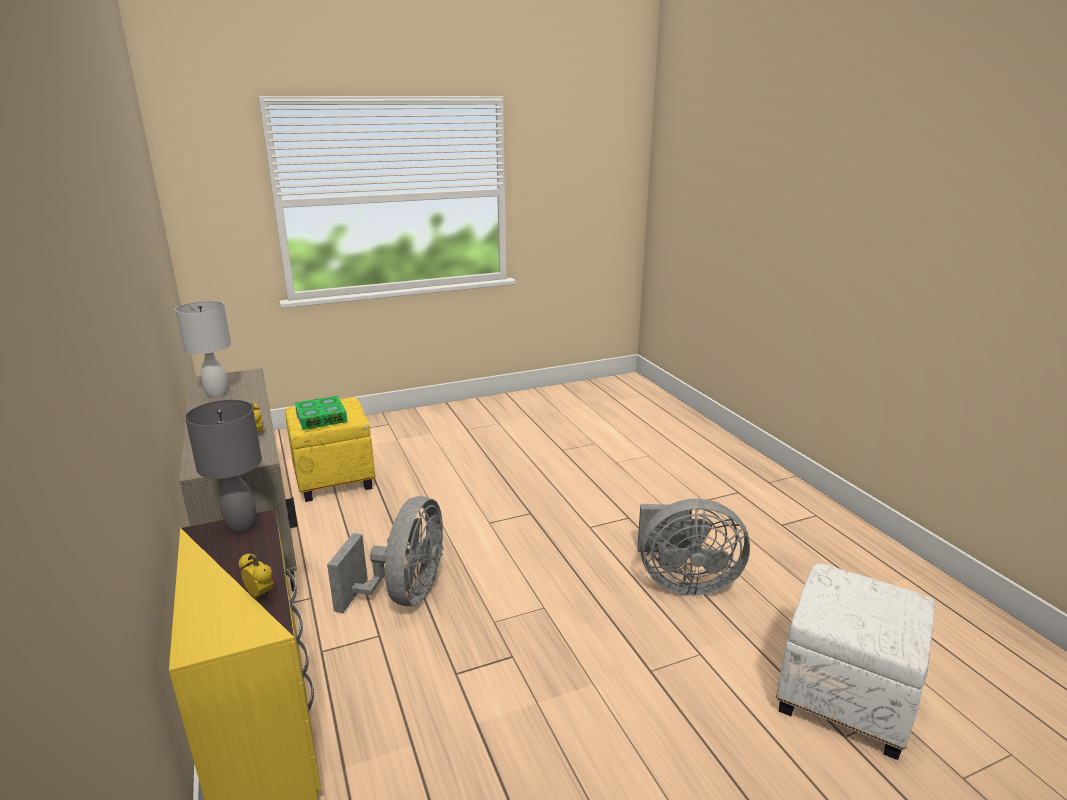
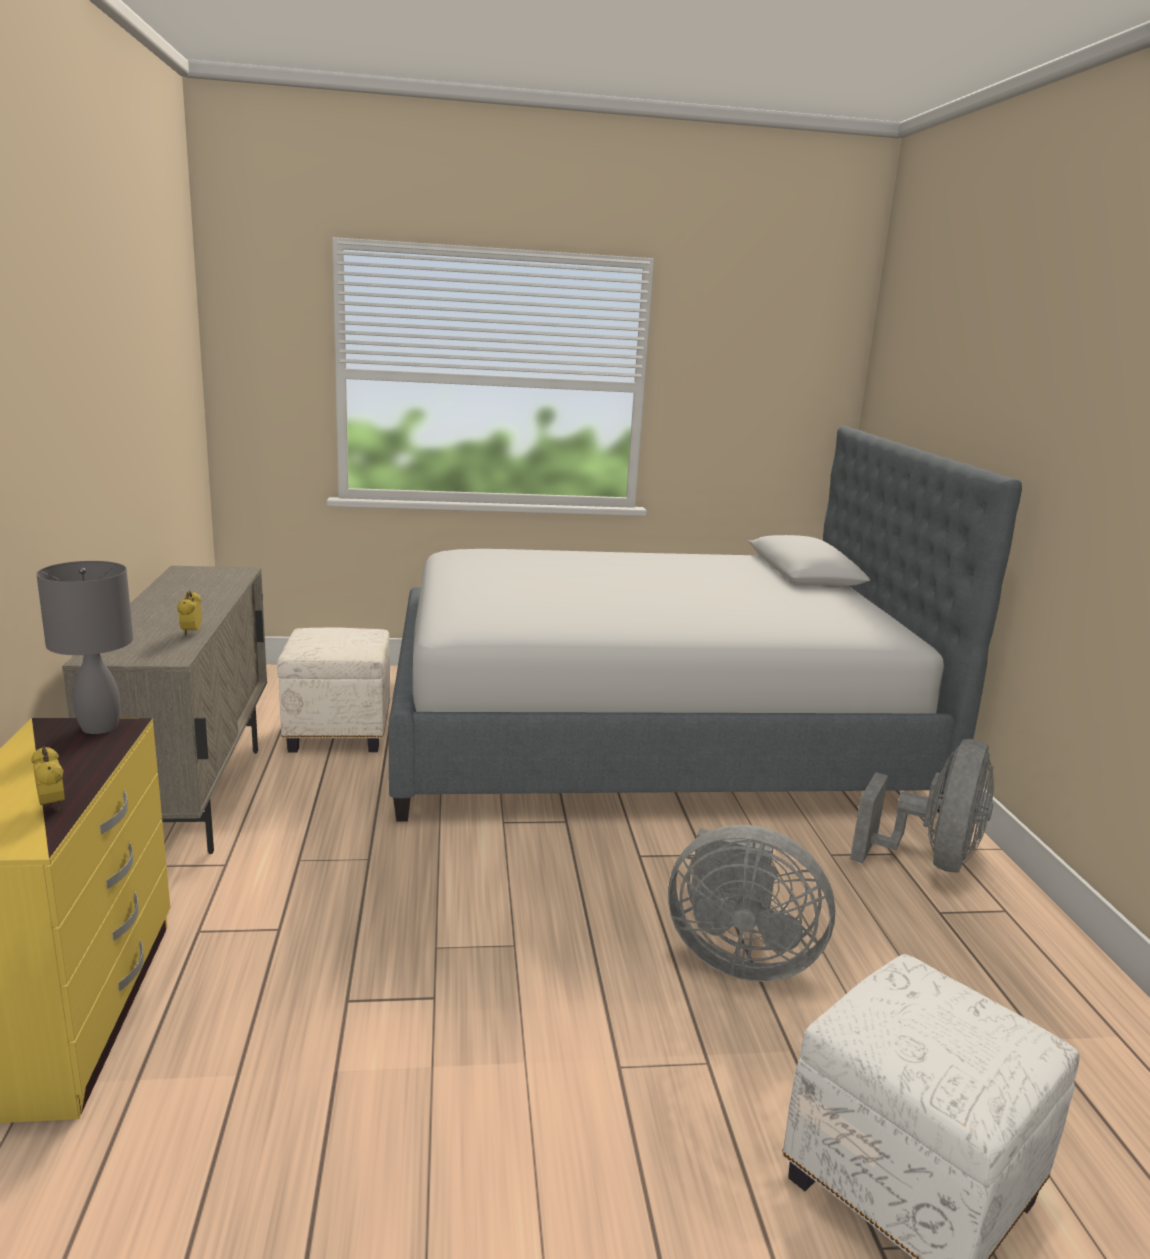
camera: 15 degrees right, 5 degrees down
white table lamp [175,301,231,398] -> none
yellow ottoman [285,398,376,502] -> white ottoman [277,627,390,752]
book [294,396,348,430] -> none
grey fan [327,496,443,613] -> grey fan moved to [850,739,994,872]
none -> bed [388,426,1022,822]

